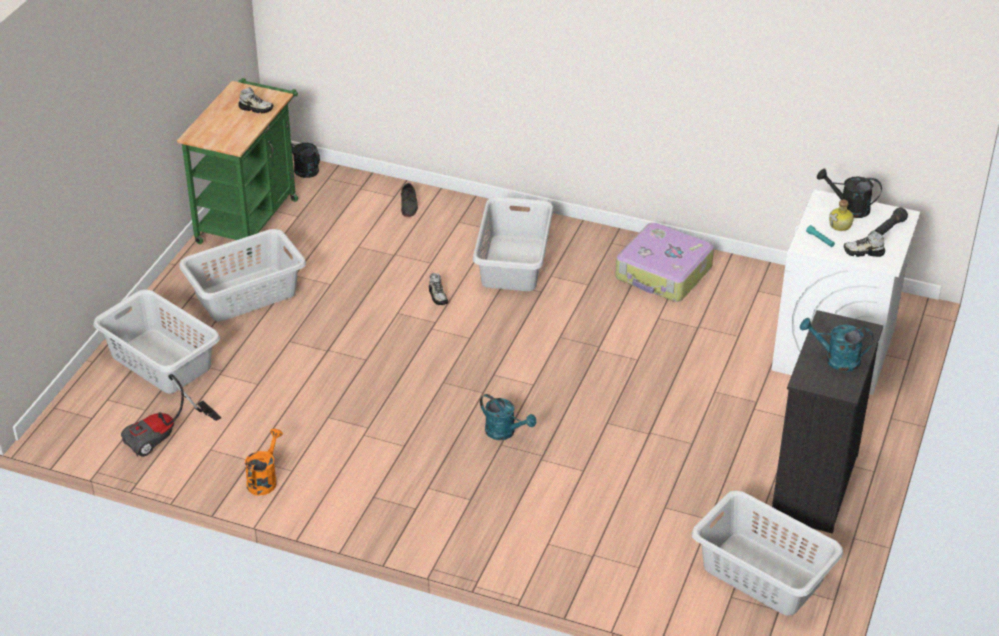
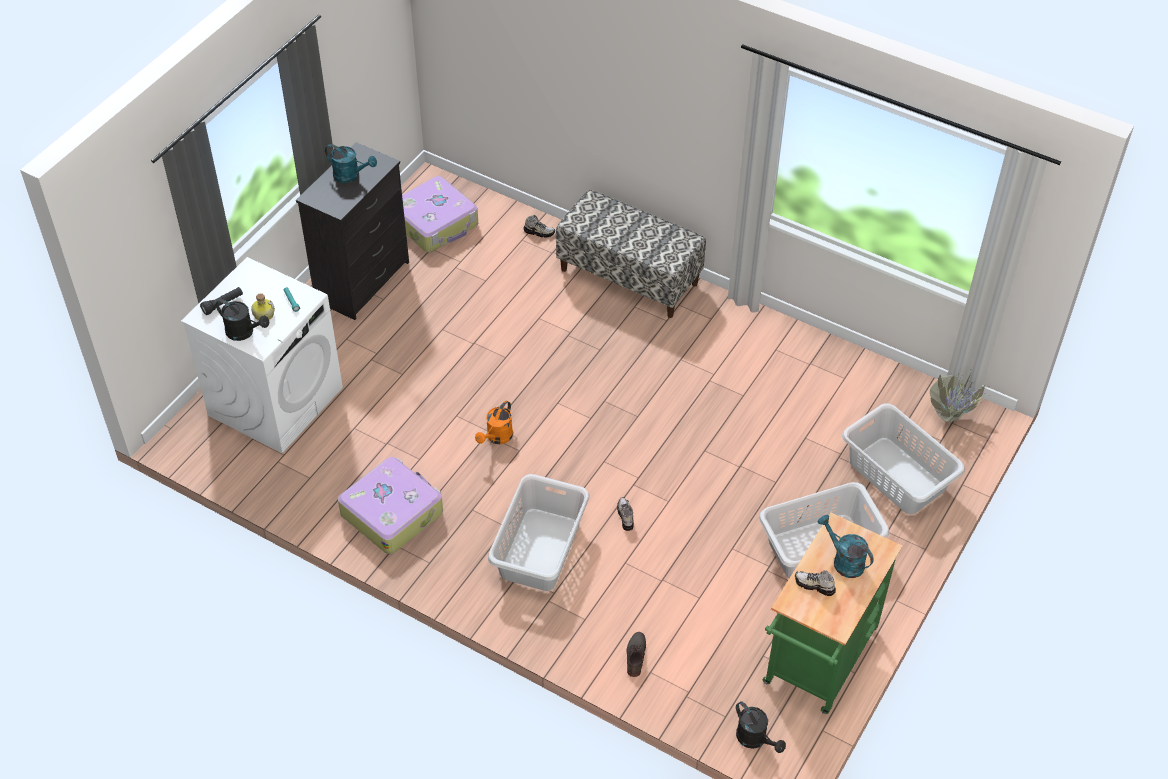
camera: 170 degrees left, 10 degrees up
vacuum cleaner [121,374,221,457] -> none
orange watering can [245,429,283,496] -> orange watering can moved to [475,401,513,444]
turquoise watering can [480,394,536,440] -> turquoise watering can moved to [817,515,874,578]
grey laundry basket [692,490,843,616] -> suitcase [402,176,478,253]
shoe [844,230,885,257] -> shoe moved to [524,215,555,238]
none -> bench [556,190,706,318]
none -> potted plant [930,366,986,440]

